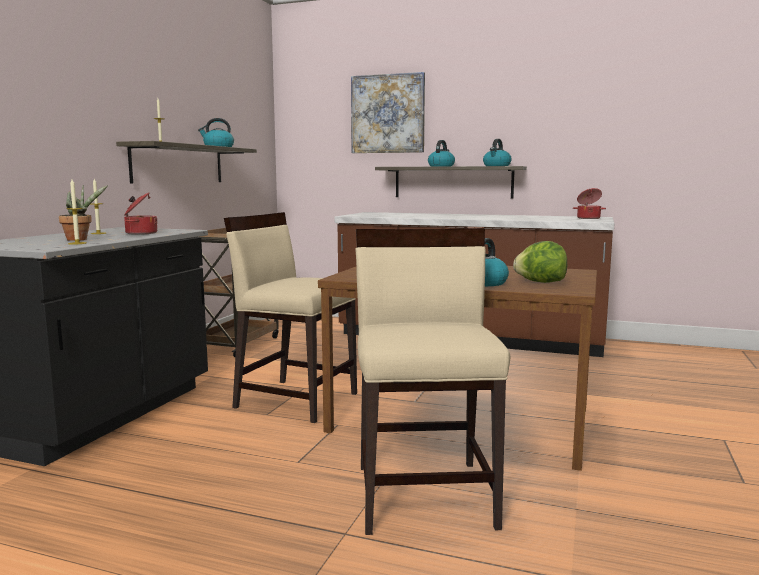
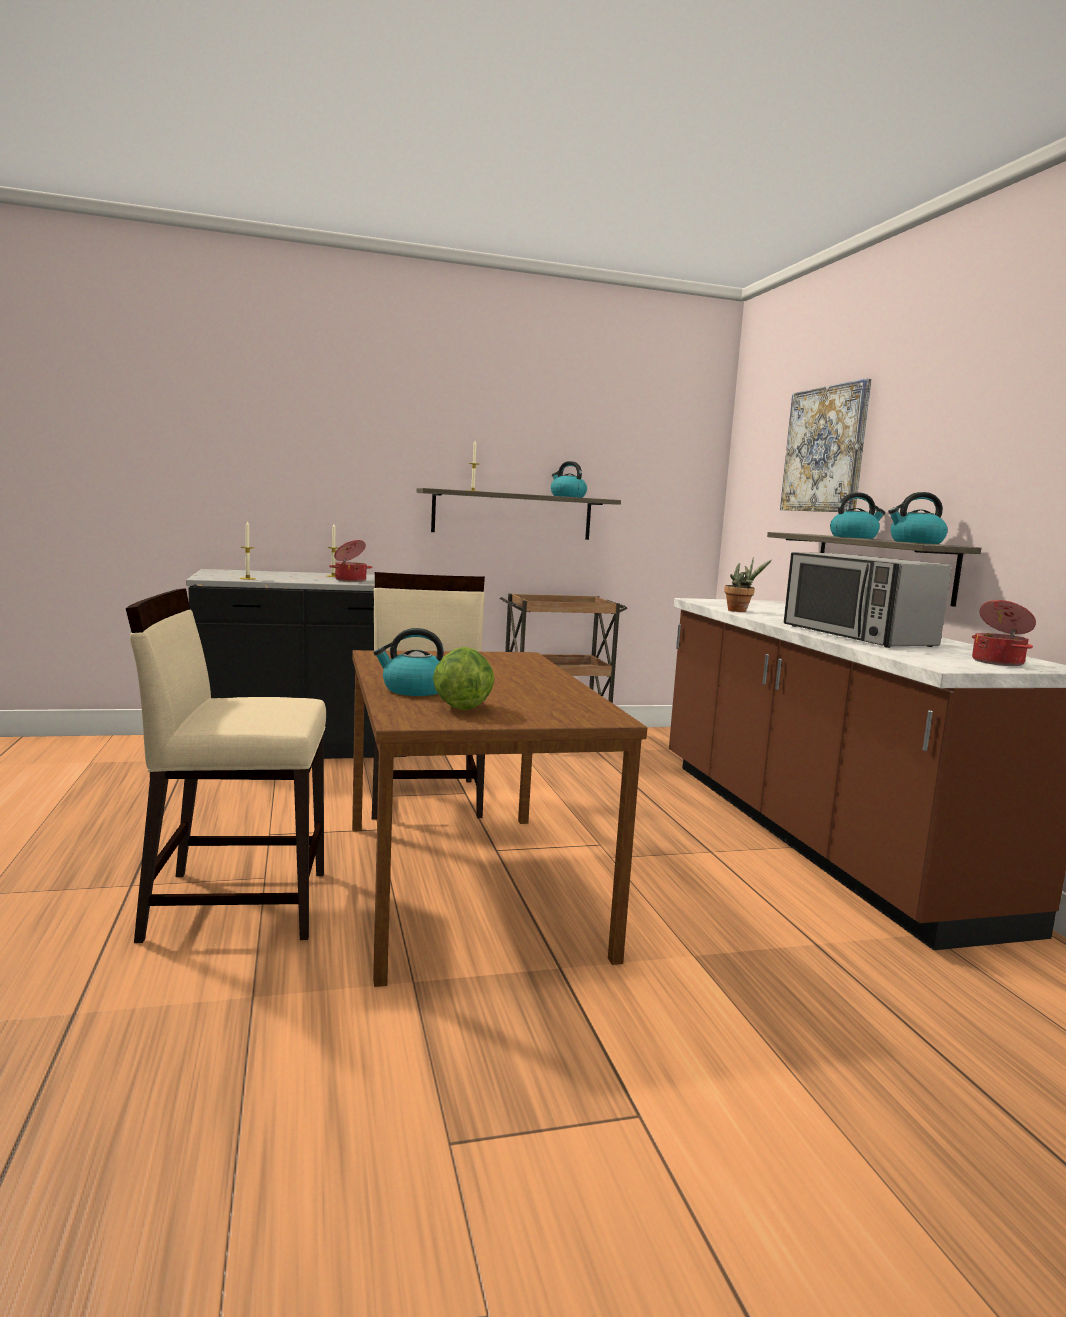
camera: 55 degrees right, 0 degrees up
potted plant [59,185,108,241] -> potted plant moved to [724,557,772,612]
beige chair [355,228,510,535] -> beige chair turned 150 degrees counterclockwise [126,588,326,943]
none -> microwave [784,552,951,648]

